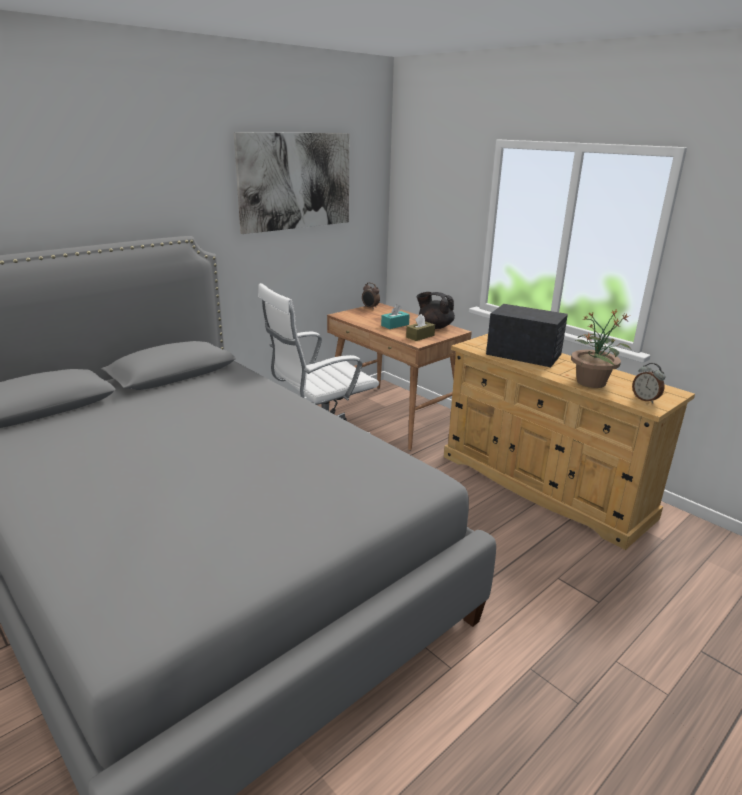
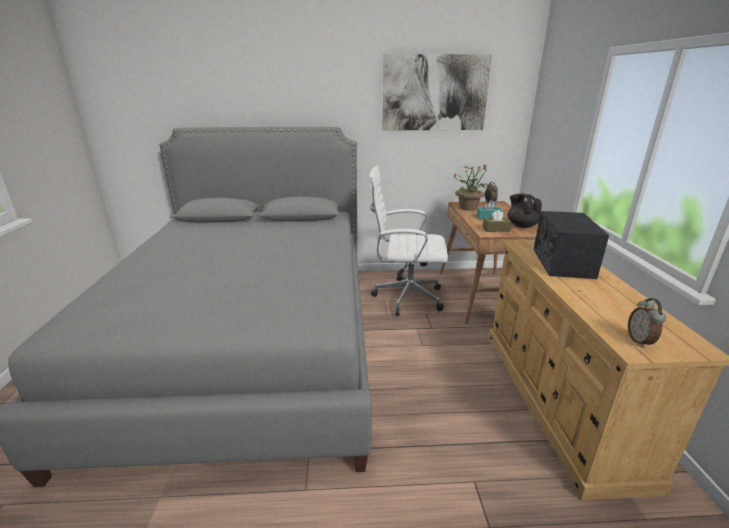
camera: 40 degrees right, 0 degrees up
radio [486,304,568,367] -> radio turned 150 degrees counterclockwise [534,211,609,279]
potted plant [571,310,631,388] -> potted plant moved to [454,165,490,211]

